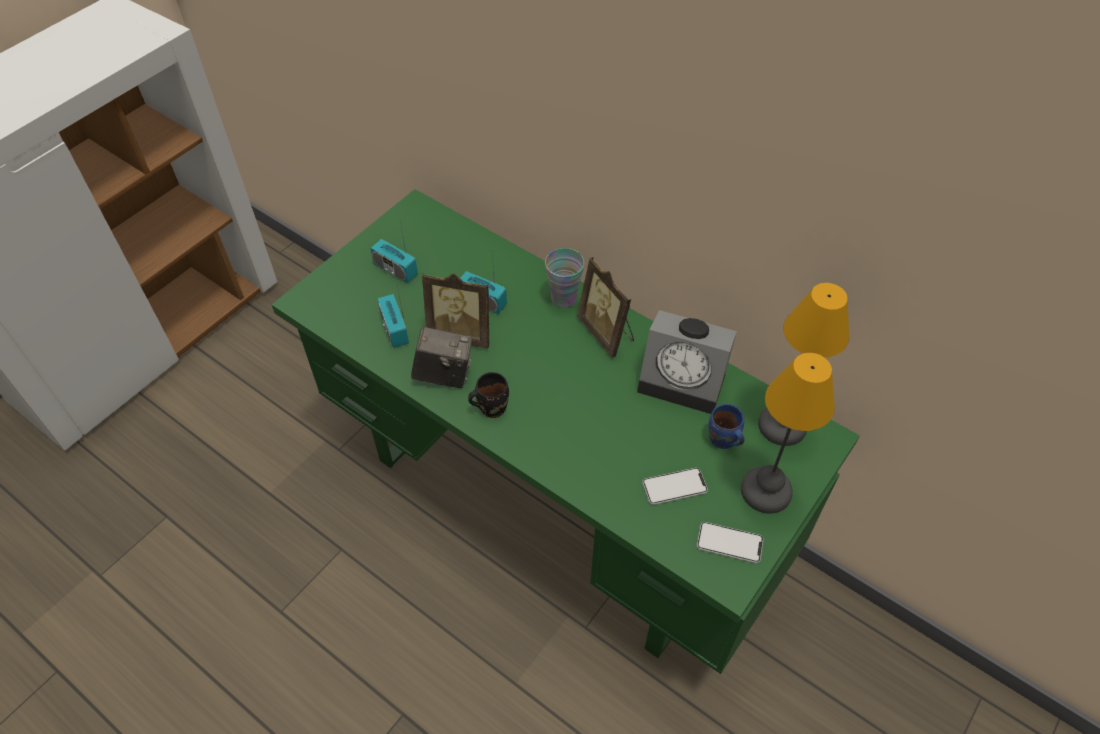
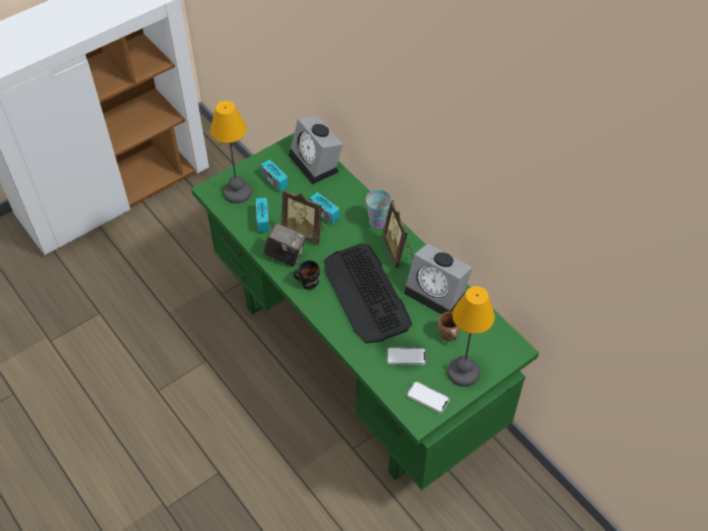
camera: 15 degrees right, 0 degrees up
blue mug [709,404,744,449] -> brown mug [438,312,460,341]
table lamp [758,283,849,446] -> table lamp moved to [210,101,252,203]
none -> alarm clock [289,116,343,184]
none -> keyboard [324,244,412,343]

